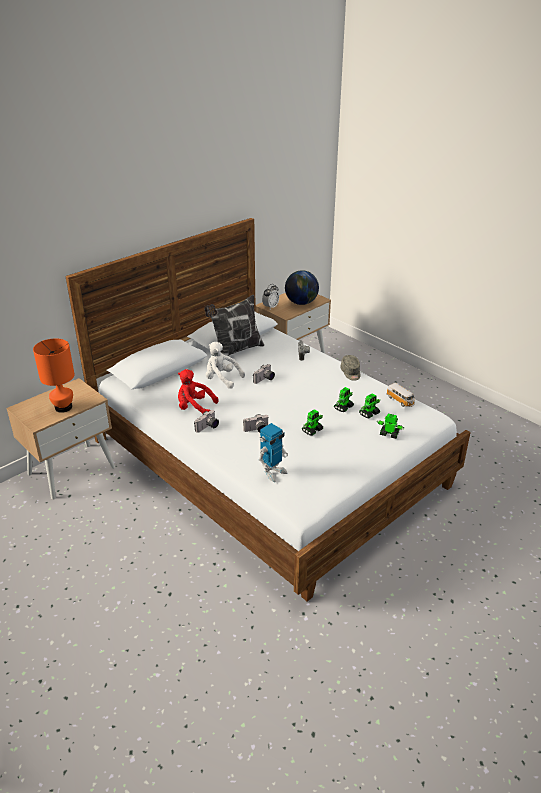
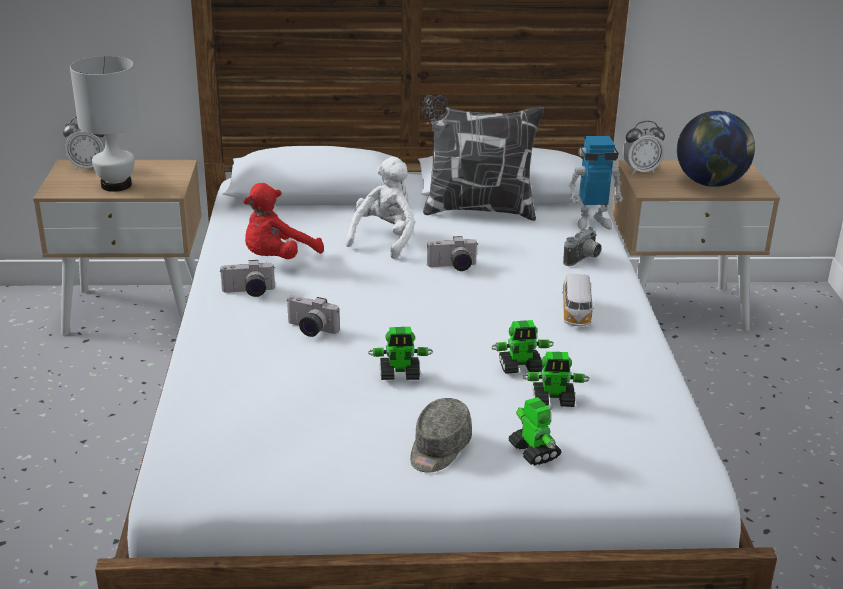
camera: 40 degrees right, 5 degrees down
orange table lamp [33,338,75,413] -> white table lamp [70,56,139,192]
red plush toy [178,369,219,414] -> red plush toy turned 105 degrees counterclockwise [243,183,324,259]
white plush toy [205,342,245,389] -> white plush toy turned 45 degrees clockwise [345,156,415,259]
toy robot [259,423,288,482] -> toy robot moved to [568,136,623,230]
grey cap [341,355,360,381] -> grey cap moved to [410,398,472,473]
toy car [386,383,415,407] -> toy car moved to [562,274,594,326]
none -> alarm clock [63,117,105,170]

